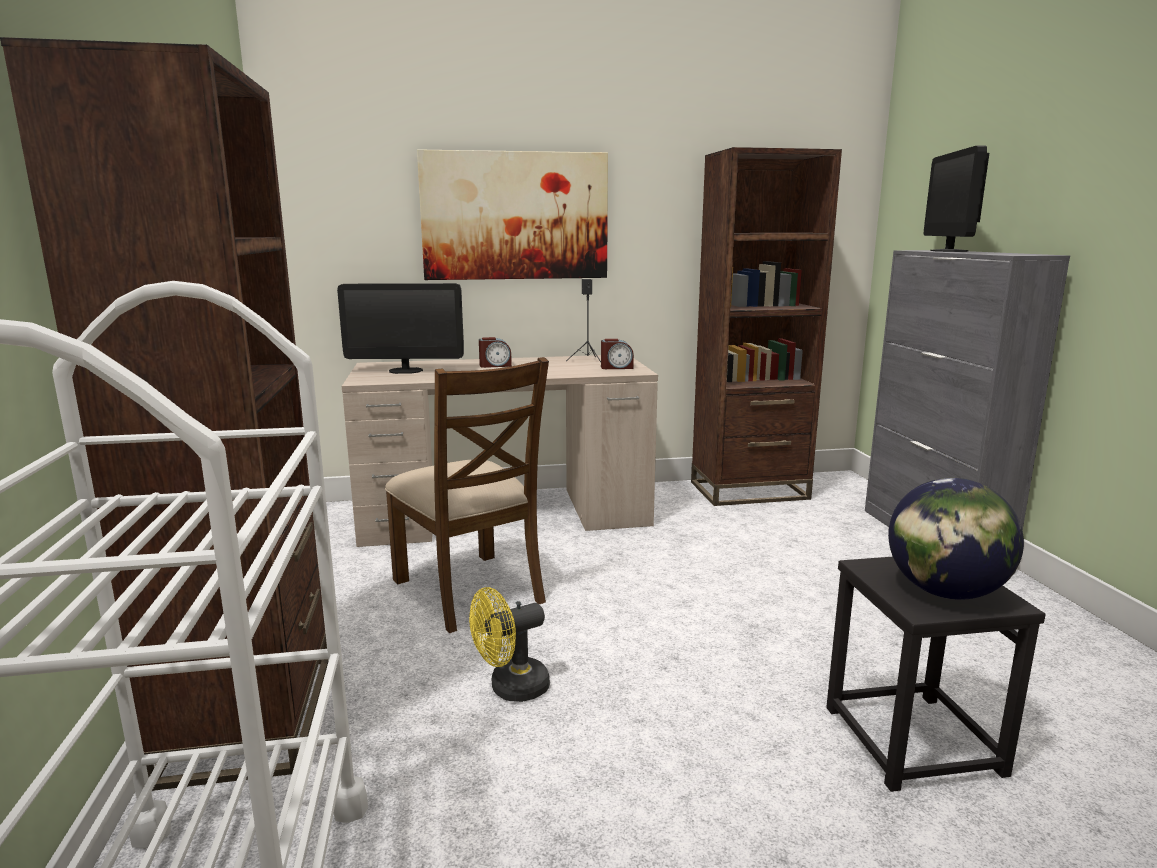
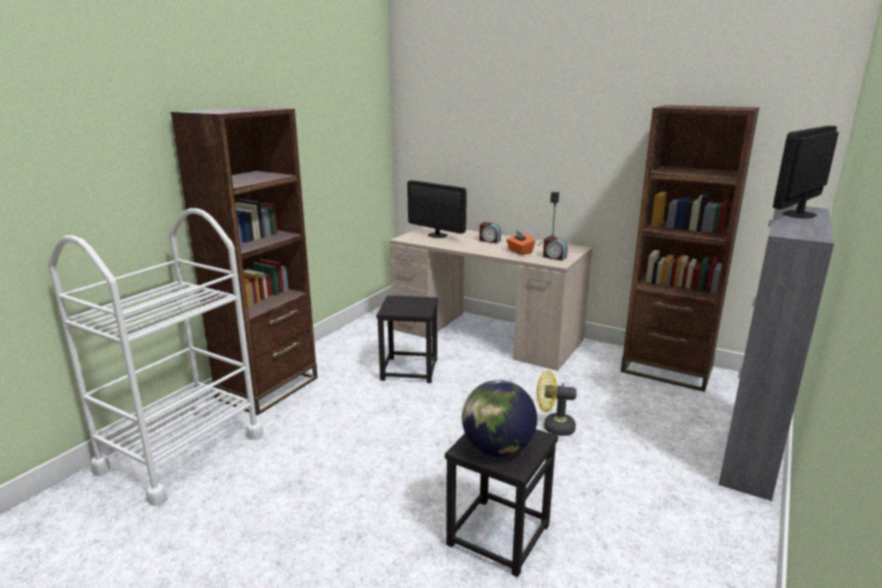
camera: 40 degrees right, 5 degrees up
brown chair [385,357,549,633] -> black stool [376,296,438,383]
picture [417,149,608,280] -> none
yellow fan [469,587,550,702] -> yellow fan moved to [537,371,577,436]
none -> orange tissue box [506,231,535,255]

